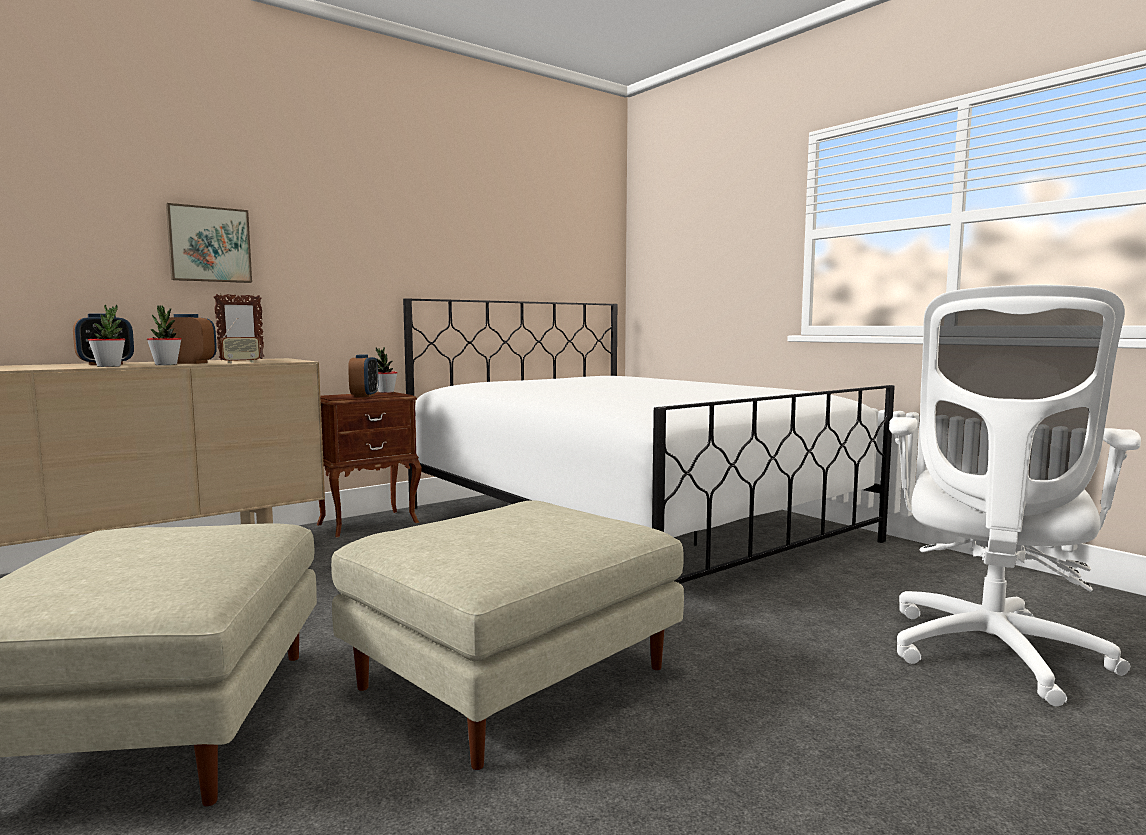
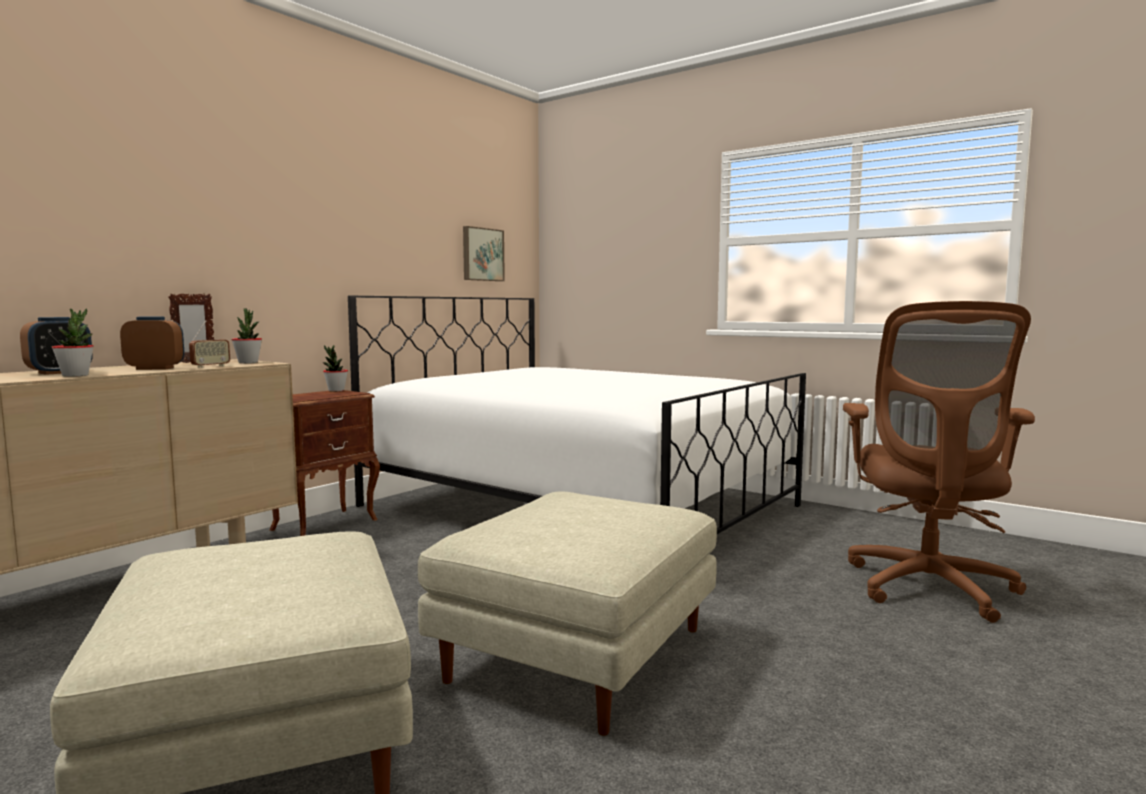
camera: 15 degrees left, 0 degrees up
potted plant [147,305,181,365] -> potted plant moved to [231,308,262,364]
picture [166,203,252,283] -> picture moved to [463,226,505,281]
alarm clock [348,354,378,397] -> none
white office chair [889,285,1141,706] -> brown office chair [843,301,1035,623]

